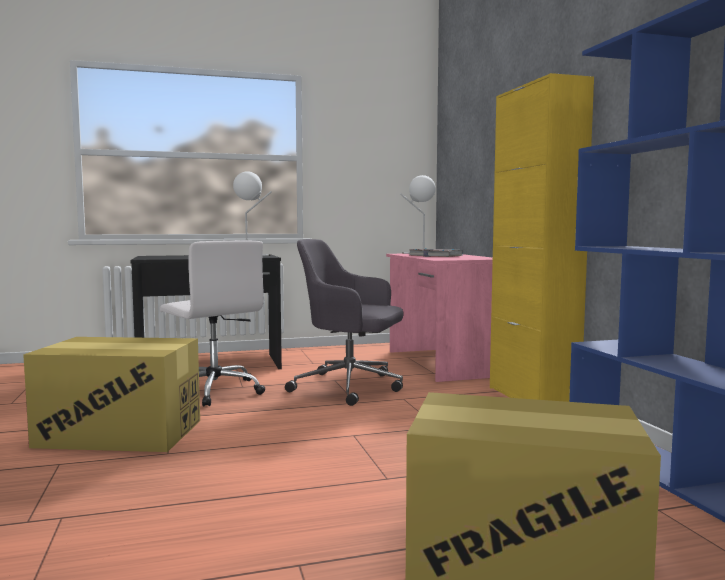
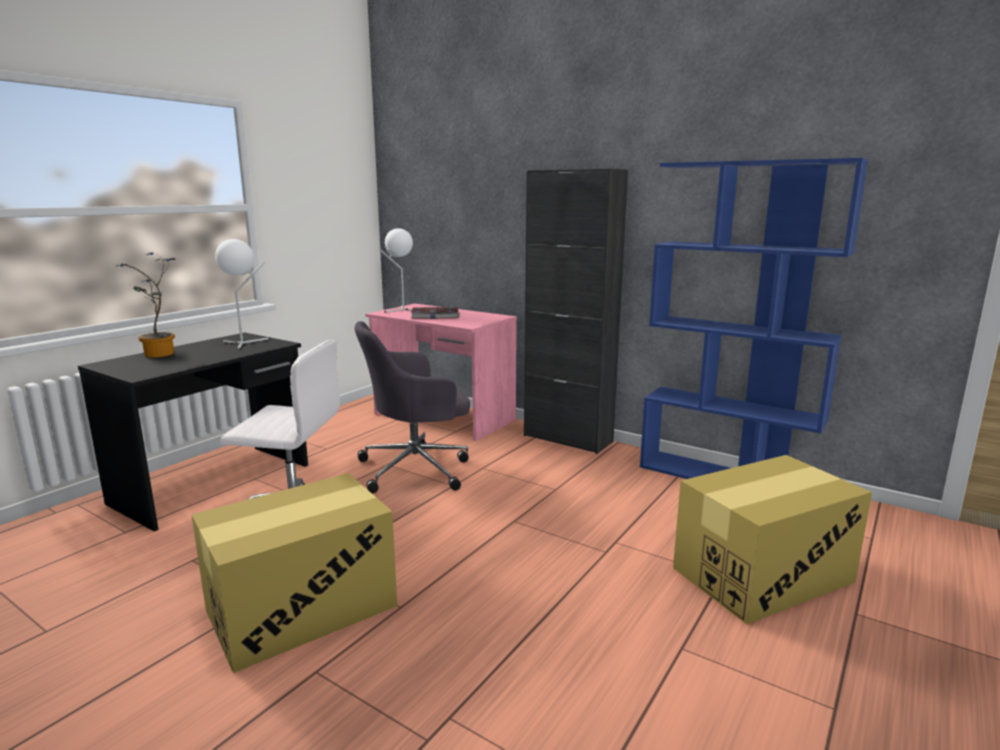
camera: 40 degrees left, 10 degrees up
yellow cabinet [490,73,594,402] -> black cabinet [524,169,628,454]
none -> potted plant [115,253,175,358]

